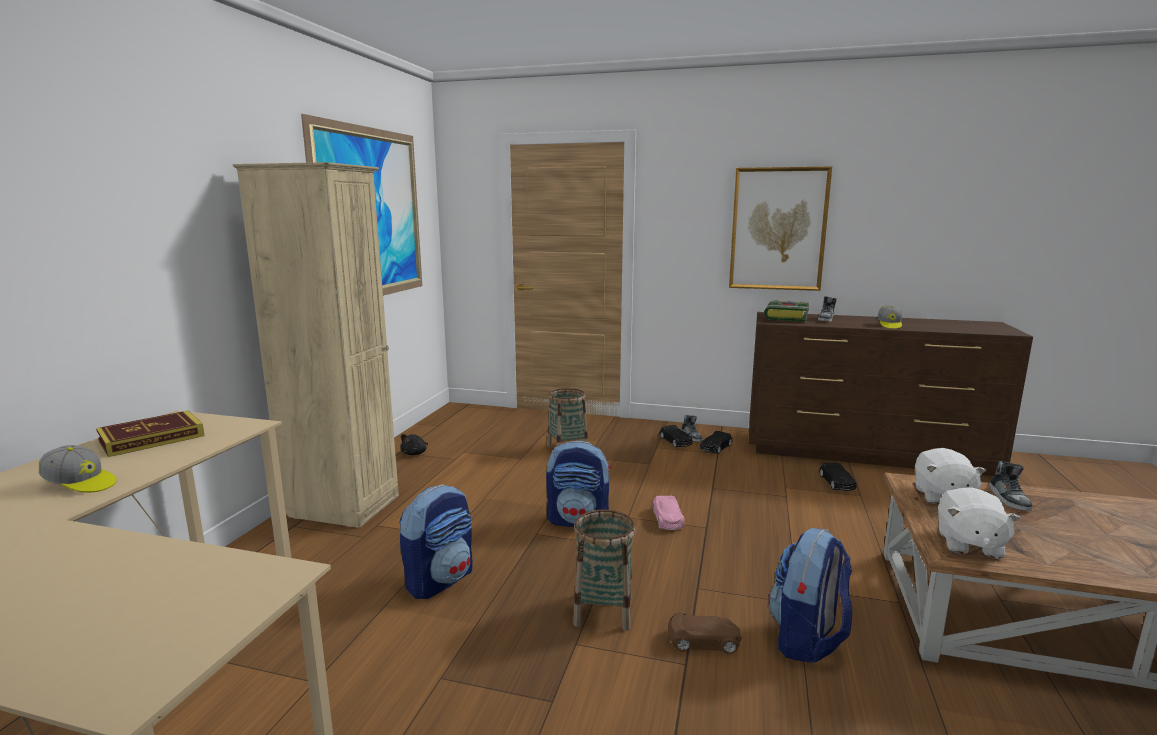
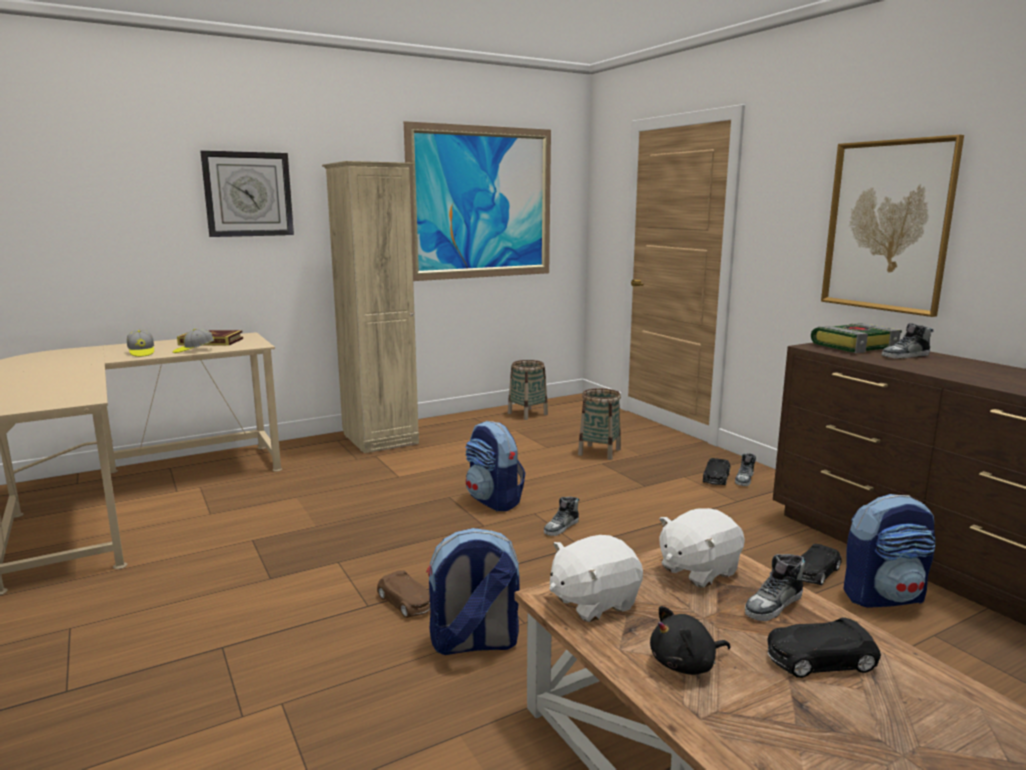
camera: 45 degrees right, 0 degrees up
backpack [399,484,473,599] -> backpack moved to [843,494,935,607]
black plush toy [401,434,428,455] -> black plush toy moved to [650,606,731,675]
basket [573,510,636,631] -> basket moved to [508,360,548,420]
pink toy car [652,496,685,530] -> shoe [544,497,579,536]
black toy car [700,431,732,454] -> black toy car moved to [768,617,881,678]
cap [877,305,902,329] -> cap moved to [173,328,214,353]
none -> wall clock [200,150,294,237]

